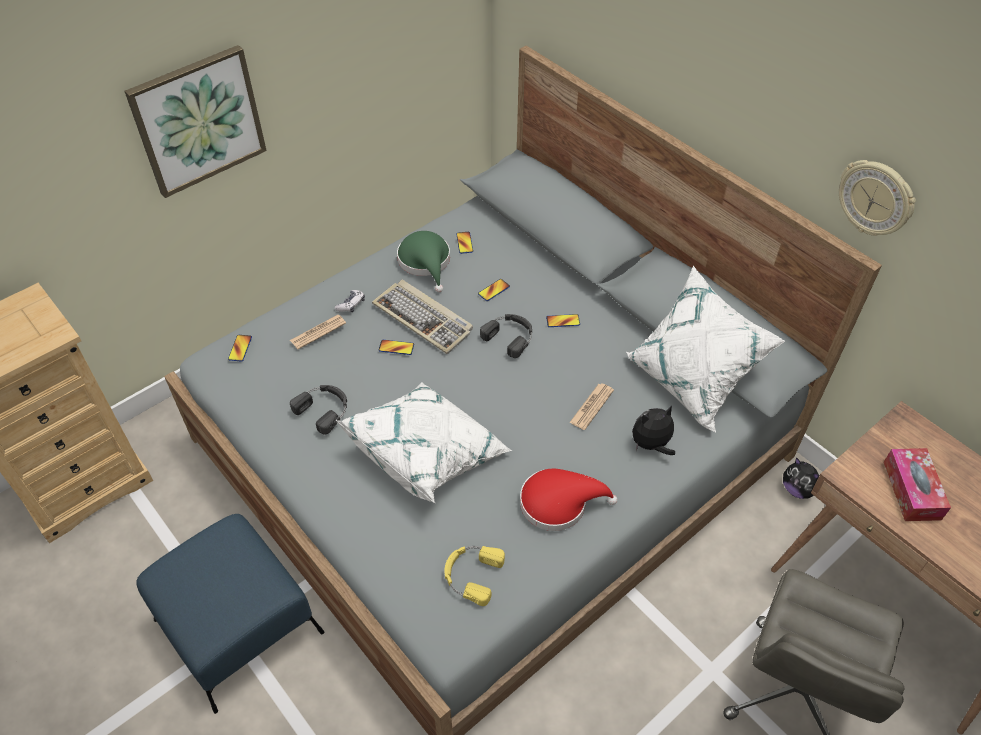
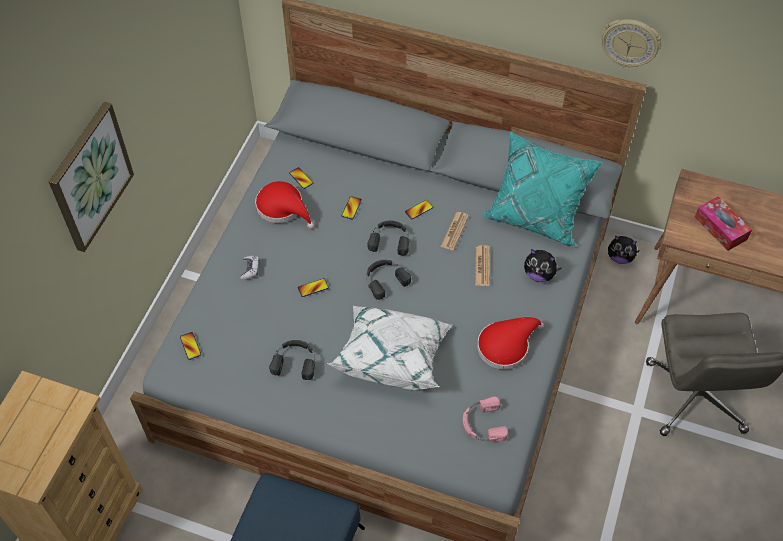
camera: 30 degrees left, 5 degrees up
newspaper [290,315,346,349] -> newspaper moved to [441,212,469,250]
keyboard [372,280,473,354] -> none
green hat [397,231,450,293] -> red hat [255,181,314,229]
yellow headphones [444,546,505,606] -> pink headphones [463,396,508,441]
white pillow [626,266,785,433] -> turquoise pillow [481,131,603,246]
plush toy [632,406,675,455] -> plush toy turned 105 degrees counterclockwise [524,249,561,282]
none -> black headphones [366,260,411,300]

